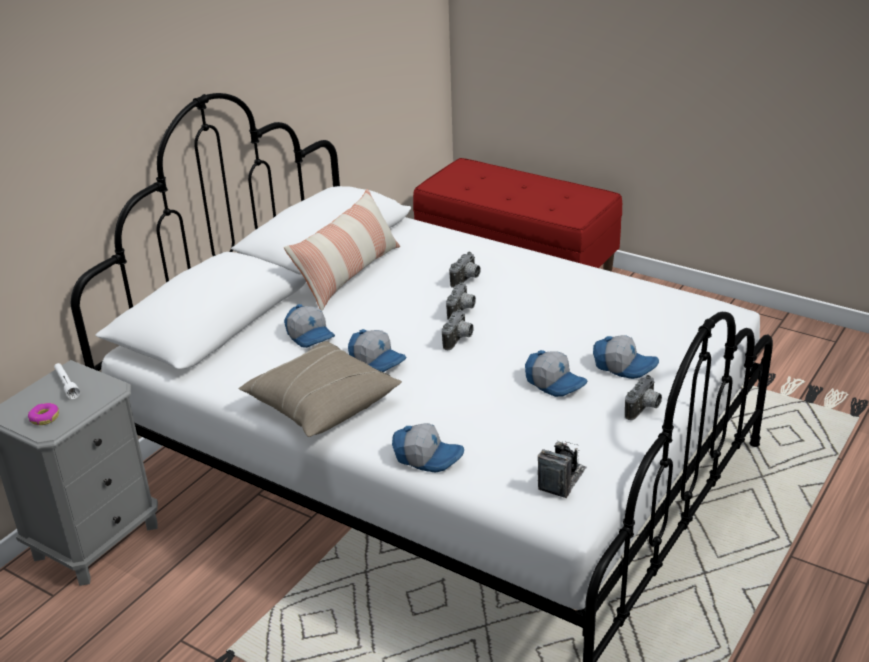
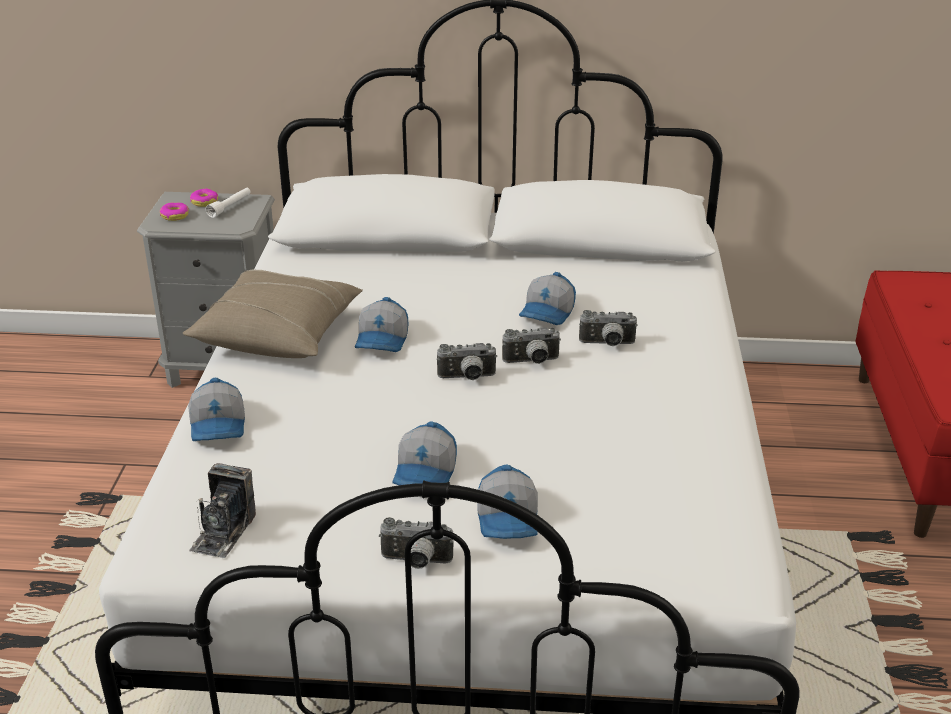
camera: 60 degrees right, 0 degrees up
pillow [284,189,400,311] -> none
cap [284,304,335,348] -> cap moved to [519,272,576,325]
camera [538,440,587,498] -> camera turned 105 degrees clockwise [189,463,256,558]
none -> donut [190,189,218,207]

